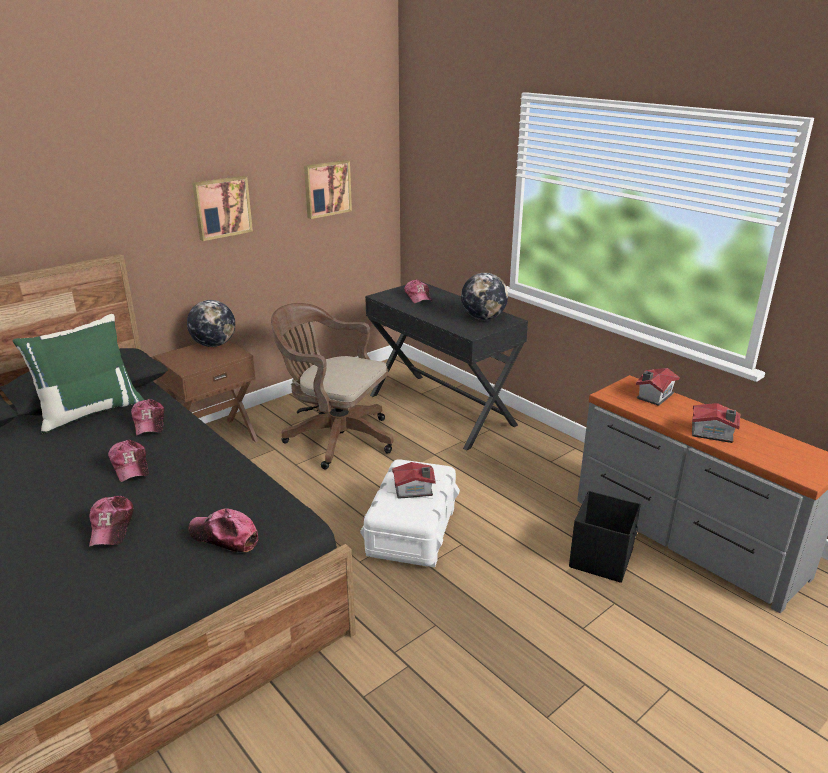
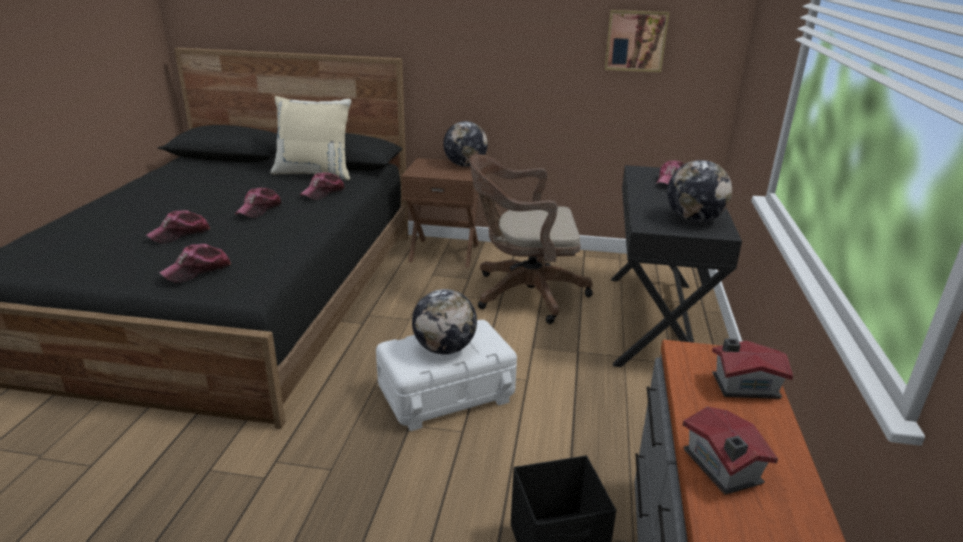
camera: 50 degrees right, 0 degrees up
green pillow [12,314,144,434] -> beige pillow [270,96,352,180]
cap [188,508,258,552] -> cap turned 120 degrees counterclockwise [160,244,231,283]
picture [192,176,253,241] -> none
brown office chair [271,303,394,469] -> brown office chair turned 75 degrees counterclockwise [469,154,593,324]
toy house [392,462,435,499] -> globe [412,289,477,354]

